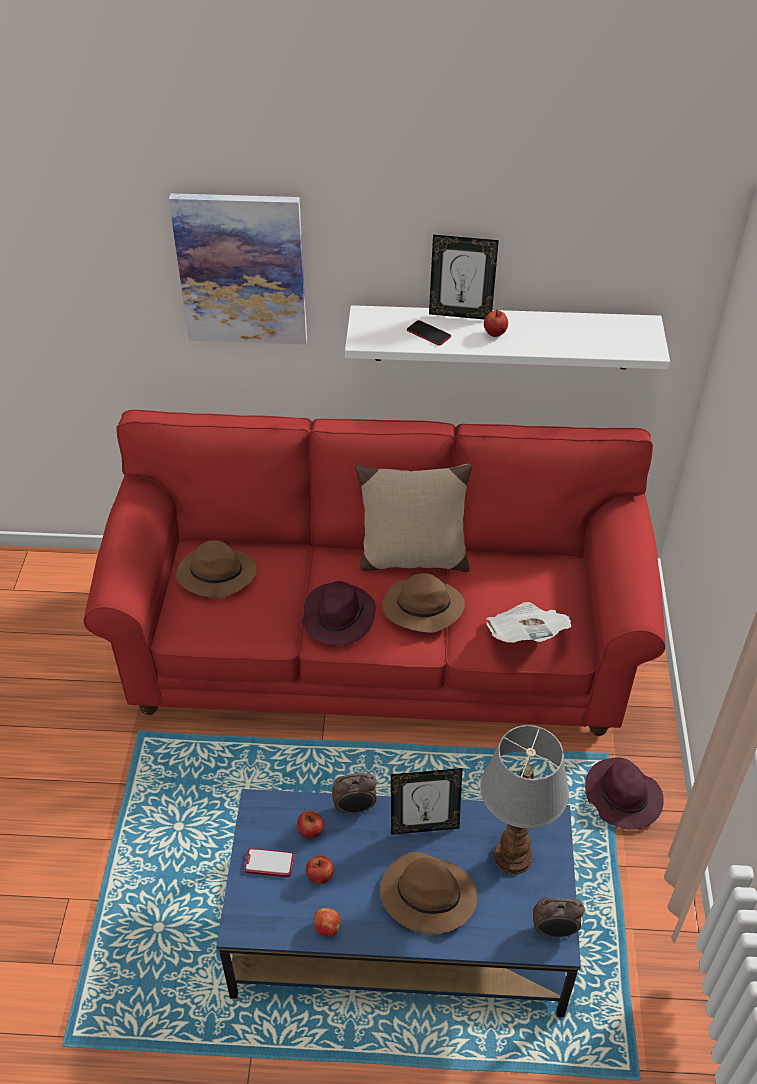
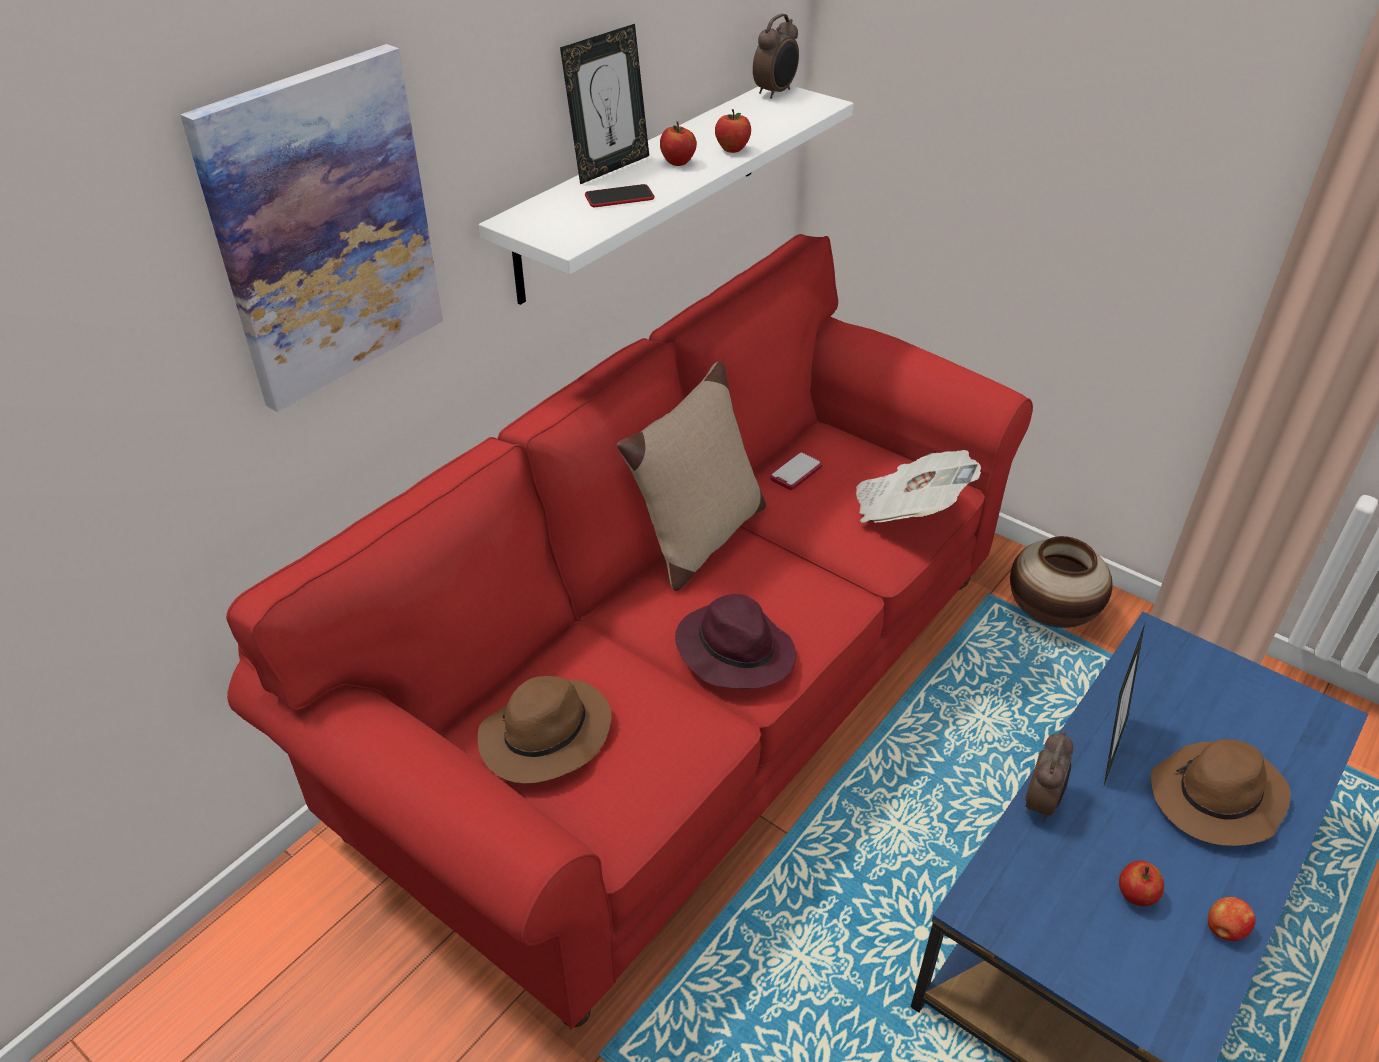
camera: 55 degrees left, 5 degrees down
phone [244,848,294,877] -> phone moved to [770,452,822,490]
apple [297,811,324,838] -> apple moved to [715,109,751,153]
brown hat [383,573,465,633] -> none
table lamp [480,725,569,874] -> none
alarm clock [533,897,585,937] -> alarm clock moved to [753,14,799,99]
purple hat [585,757,664,830] -> vase [1010,536,1113,628]

